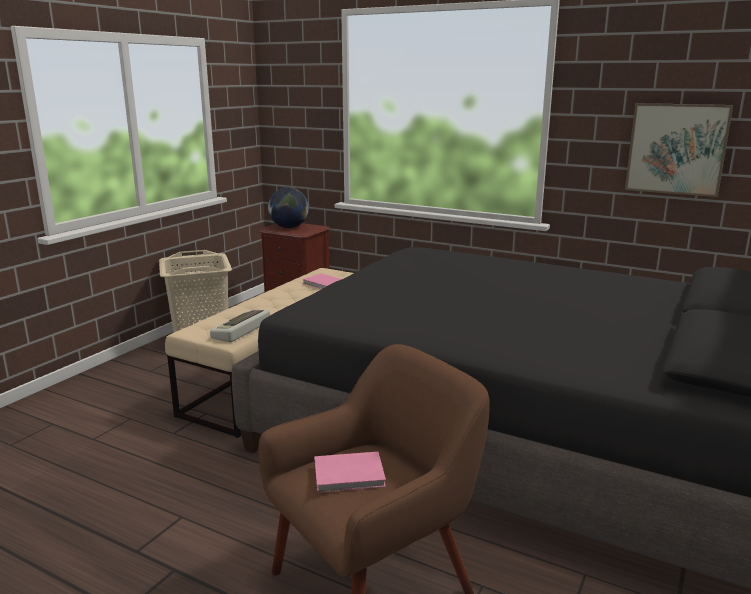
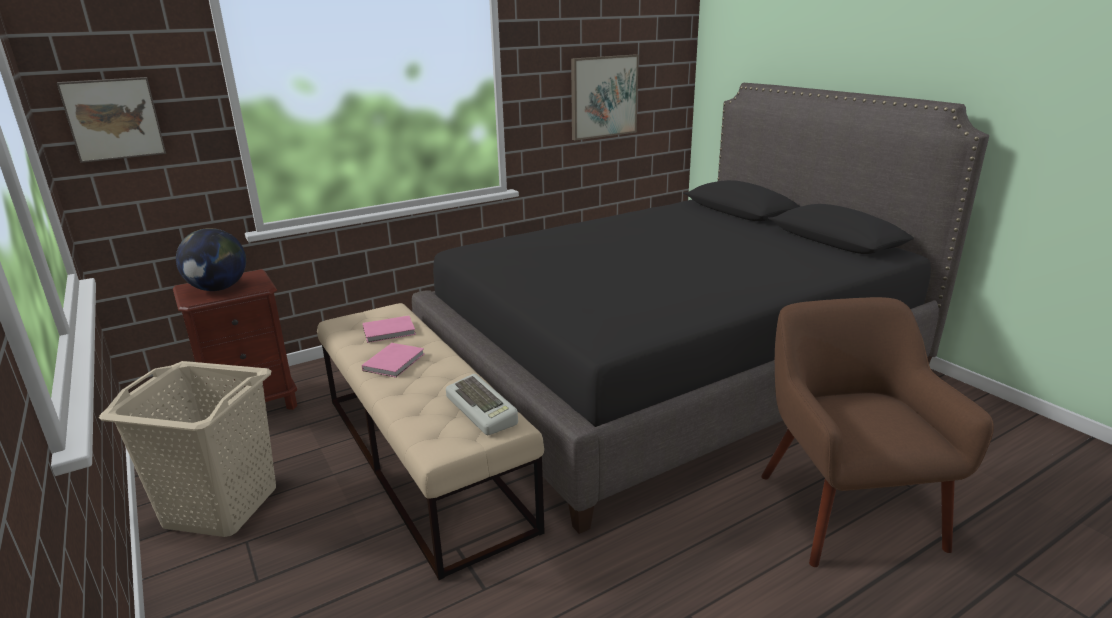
camera: 60 degrees left, 5 degrees up
pink book [314,452,386,493] -> pink book moved to [362,343,425,378]
none -> picture [57,77,166,163]

